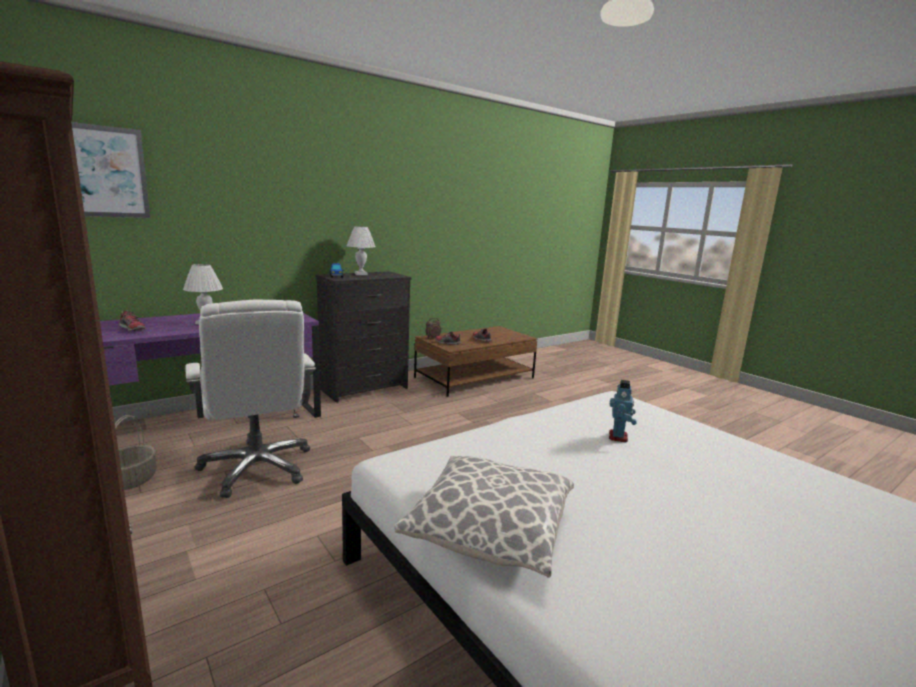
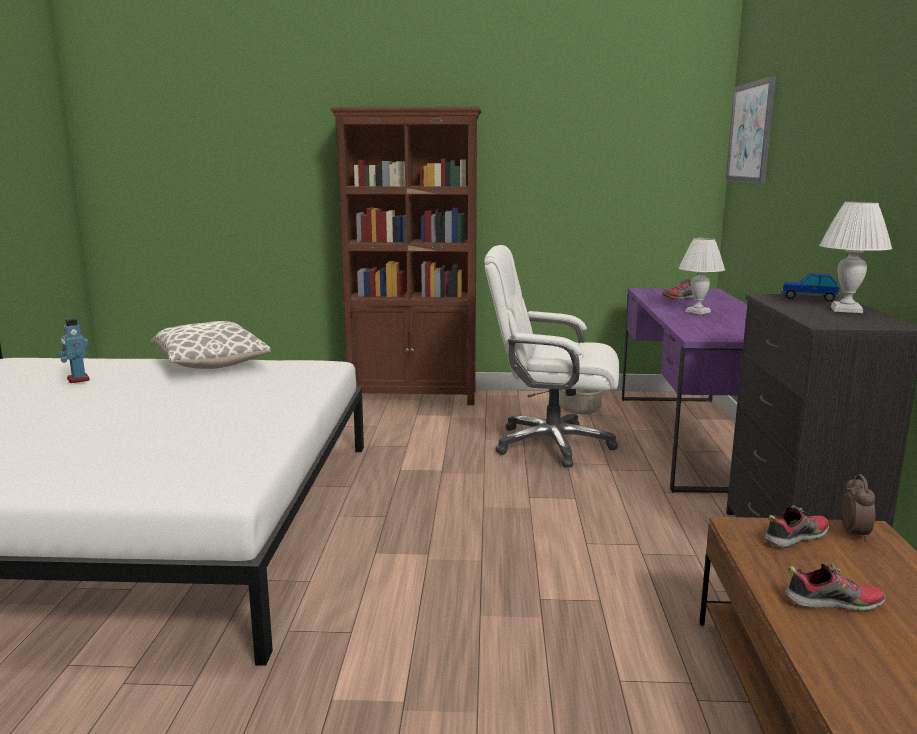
camera: 130 degrees right, 0 degrees up
toy robot [609,380,637,442] -> toy robot moved to [57,318,90,383]

